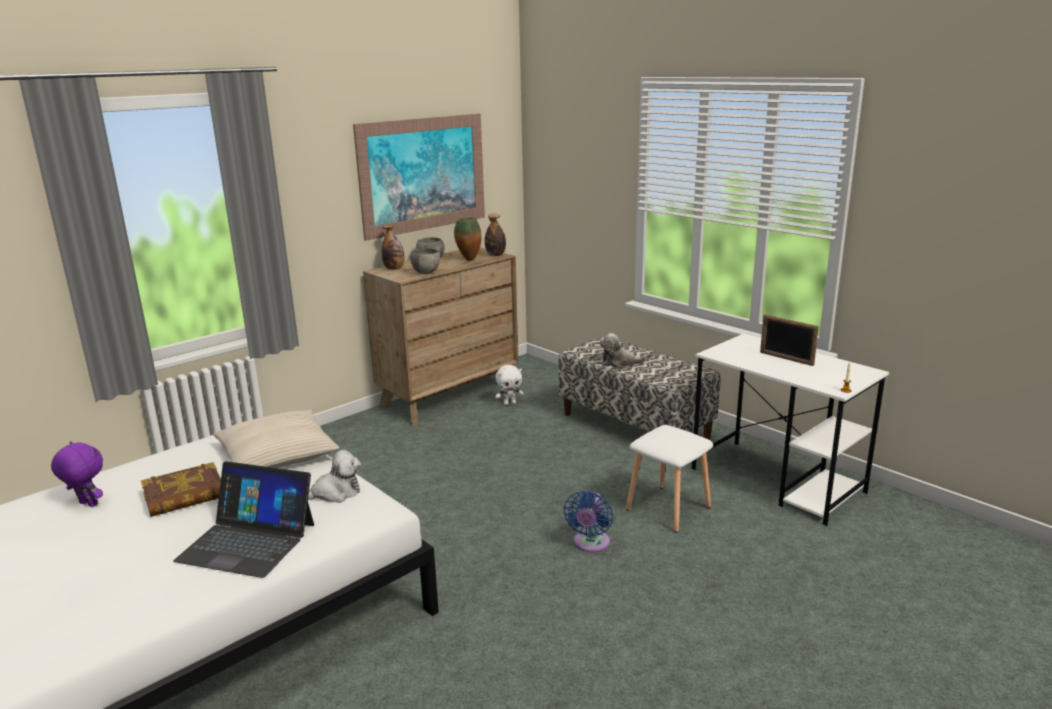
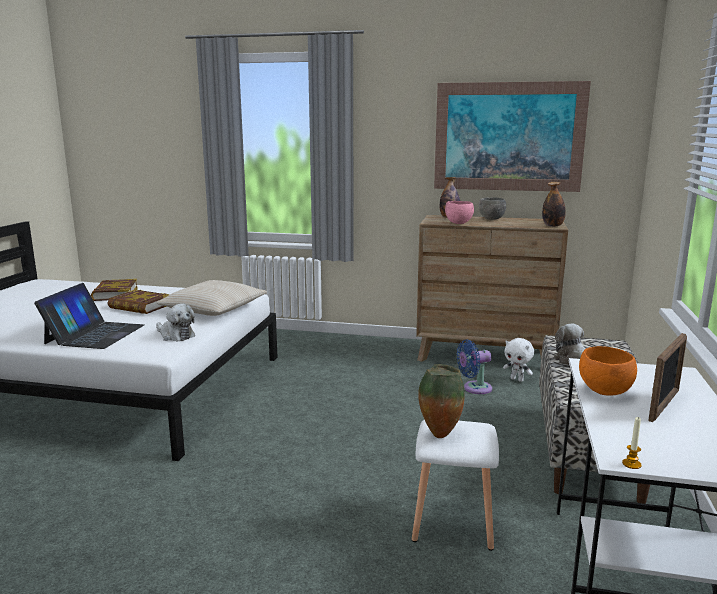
camera: 55 degrees right, 5 degrees down
purple plush toy [51,441,103,507] -> book [91,279,138,301]
laptop [173,461,314,578] -> laptop turned 150 degrees counterclockwise [34,283,144,349]
grey bowl [410,248,440,274] -> pink bowl [445,201,474,224]
vase [454,217,481,261] -> vase moved to [418,364,464,438]
blue fan [563,491,613,552] -> blue fan moved to [457,340,492,394]
picture frame [760,314,819,366] -> picture frame turned 150 degrees counterclockwise [648,333,687,422]
none -> orange bowl [579,346,637,396]

